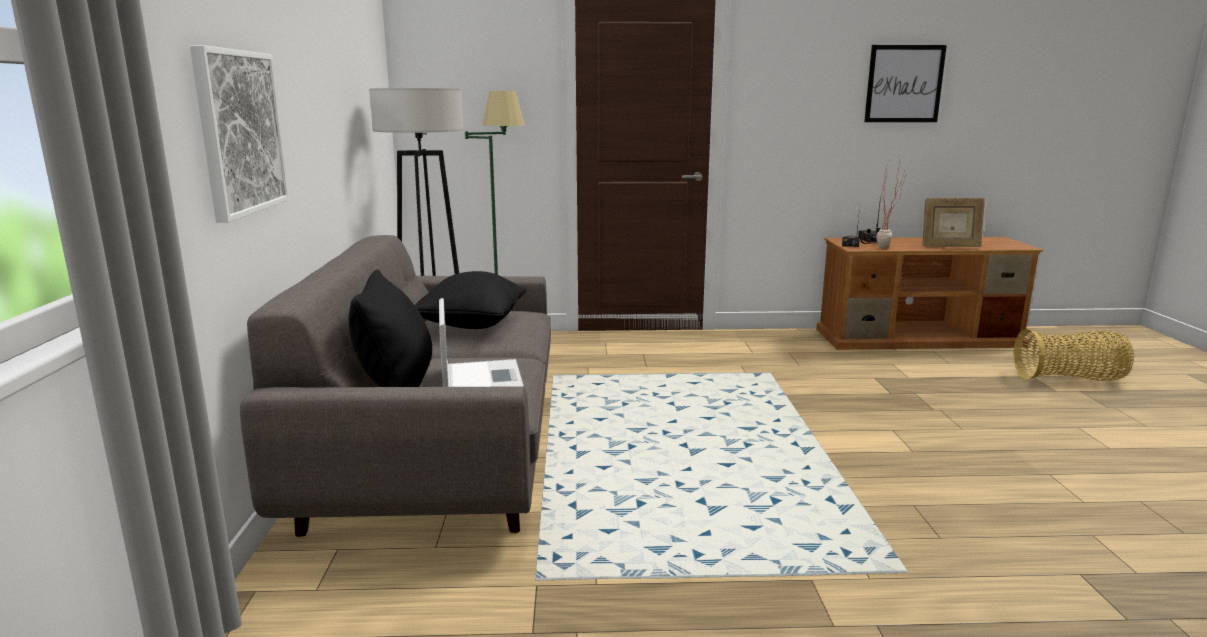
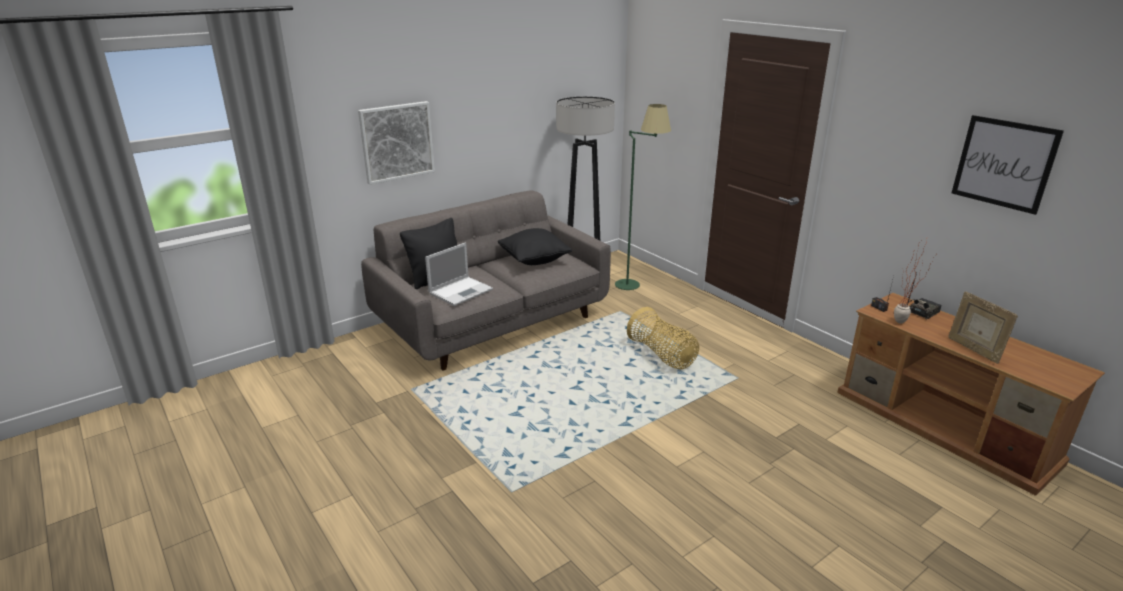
camera: 55 degrees right, 10 degrees up
basket [1013,329,1134,381] -> basket moved to [627,307,699,369]

